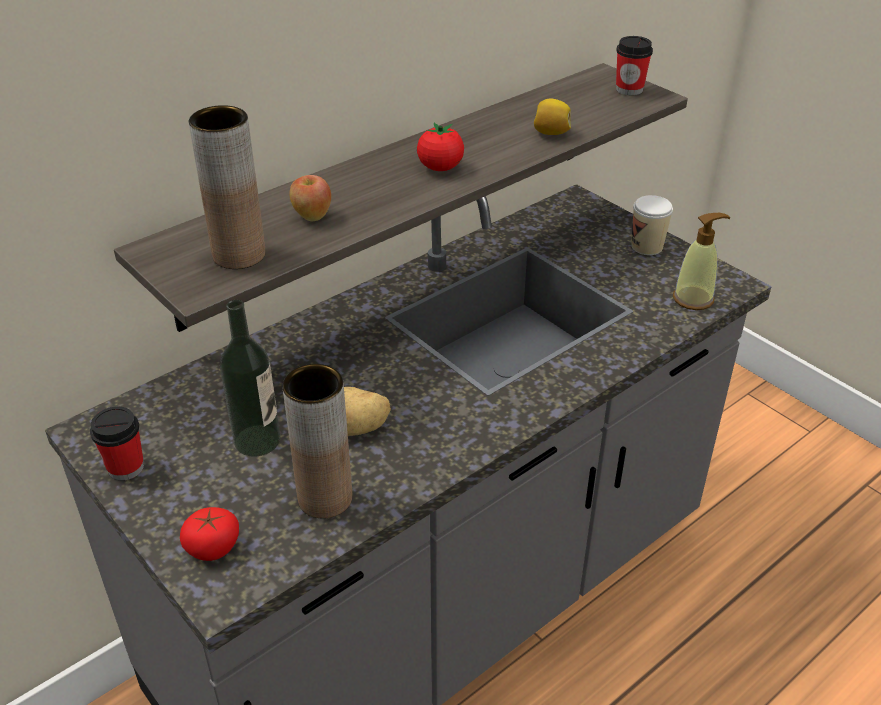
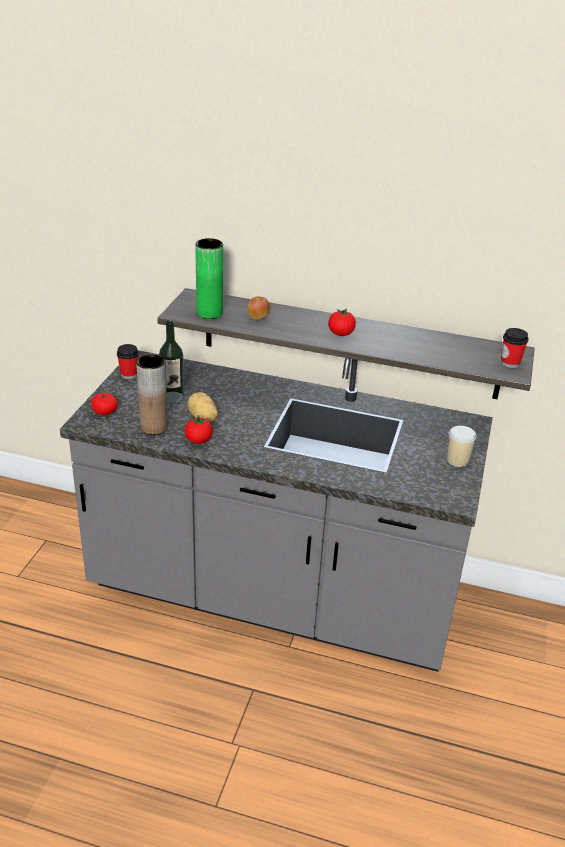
camera: 55 degrees right, 5 degrees down
brown vase [189,105,265,269] -> green vase [195,238,223,319]
lemon [534,99,571,135] -> none
soap dispenser [673,213,731,310] -> none
none -> tomato [185,415,213,444]

